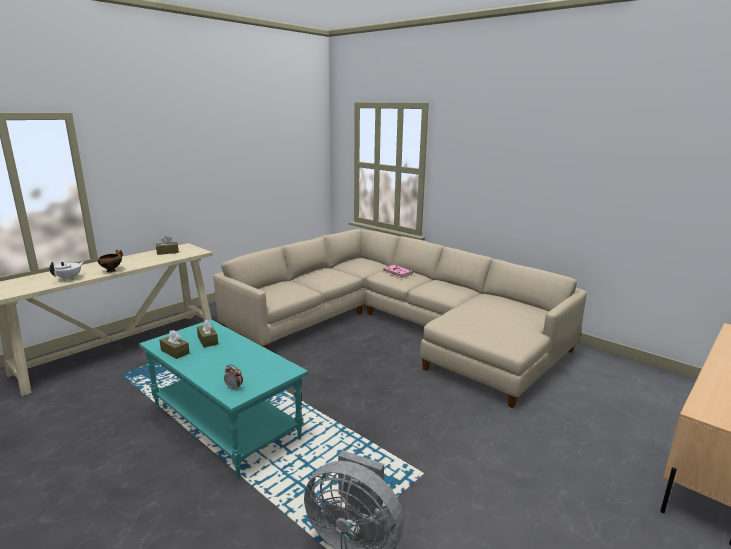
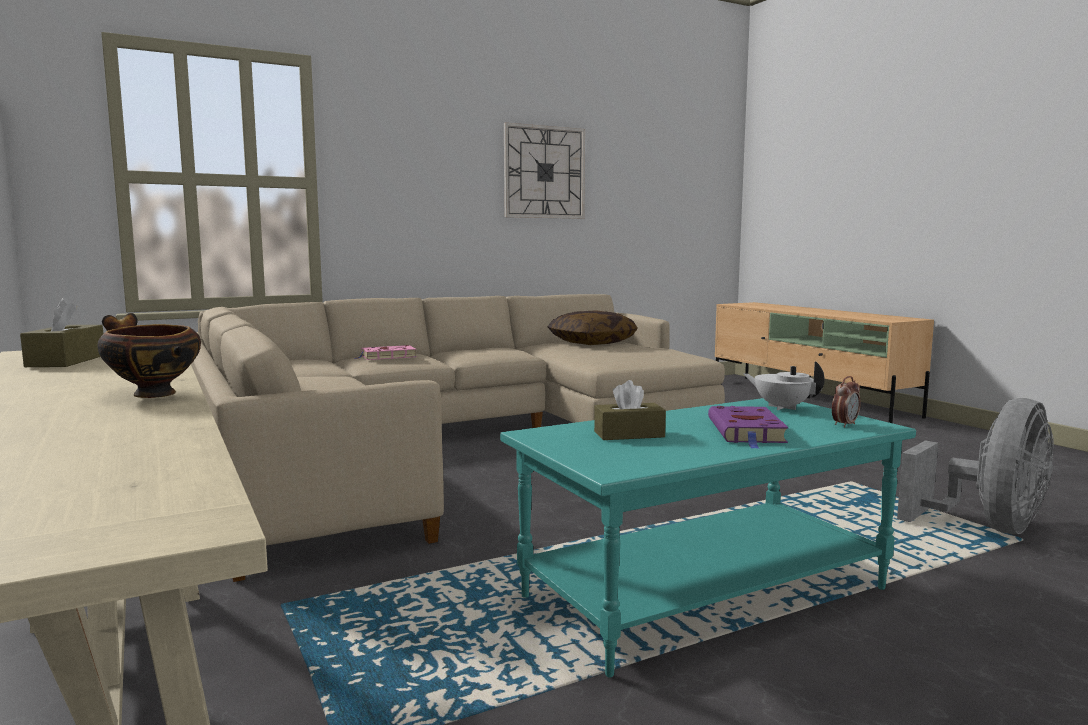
camera: 70 degrees left, 10 degrees down
white teapot [50,261,84,281] -> white teapot moved to [743,361,825,410]
brown tissue box [160,330,190,359] -> none
none -> wall clock [504,122,585,219]
none -> pillow [548,310,638,345]
none -> purple book [708,406,789,449]

